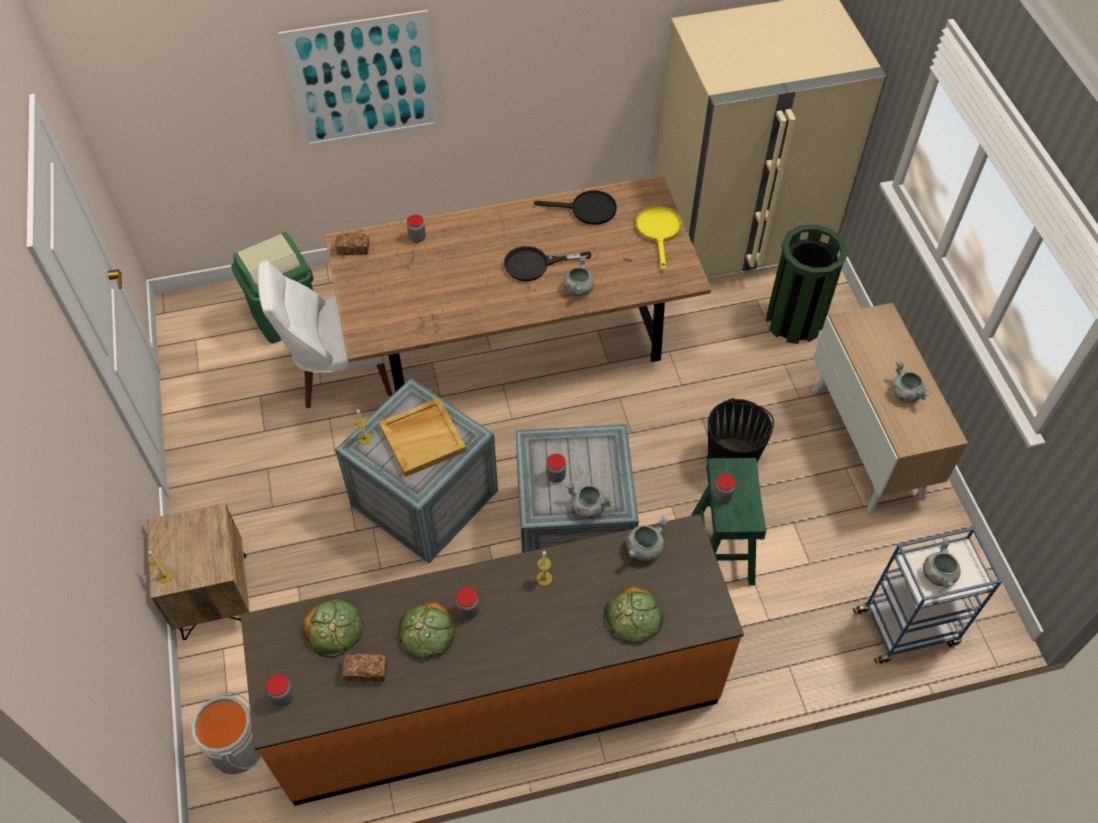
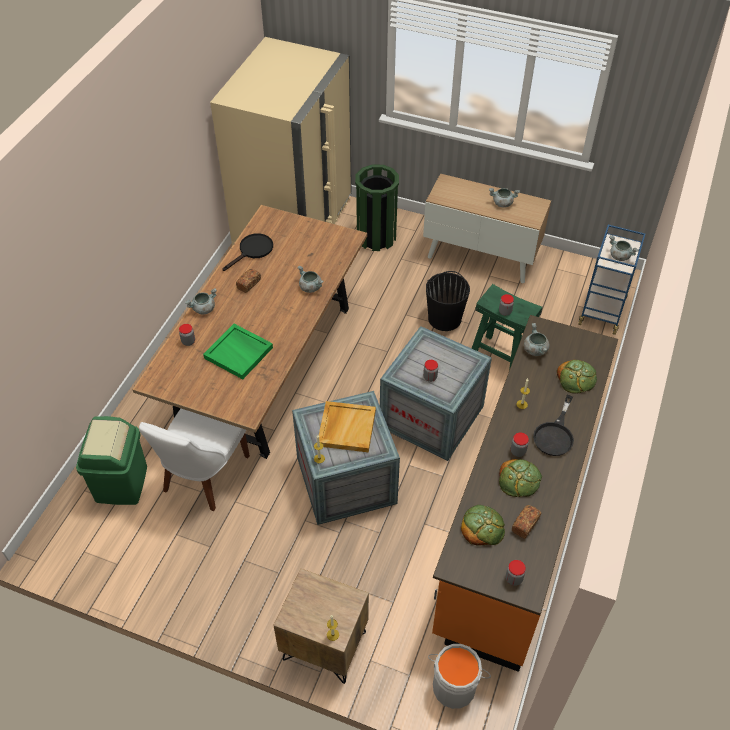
camera: 55 degrees left, 5 degrees down
picture [278,10,440,148] -> none
bread [335,233,369,255] -> bread moved to [236,269,261,293]
black frying pan [504,246,591,281] -> black frying pan moved to [533,395,574,456]
grey cooking pot [565,482,614,519] -> grey cooking pot moved to [185,288,217,314]
yellow frying pan [636,206,681,271] -> none
none -> green tray [203,324,273,379]

